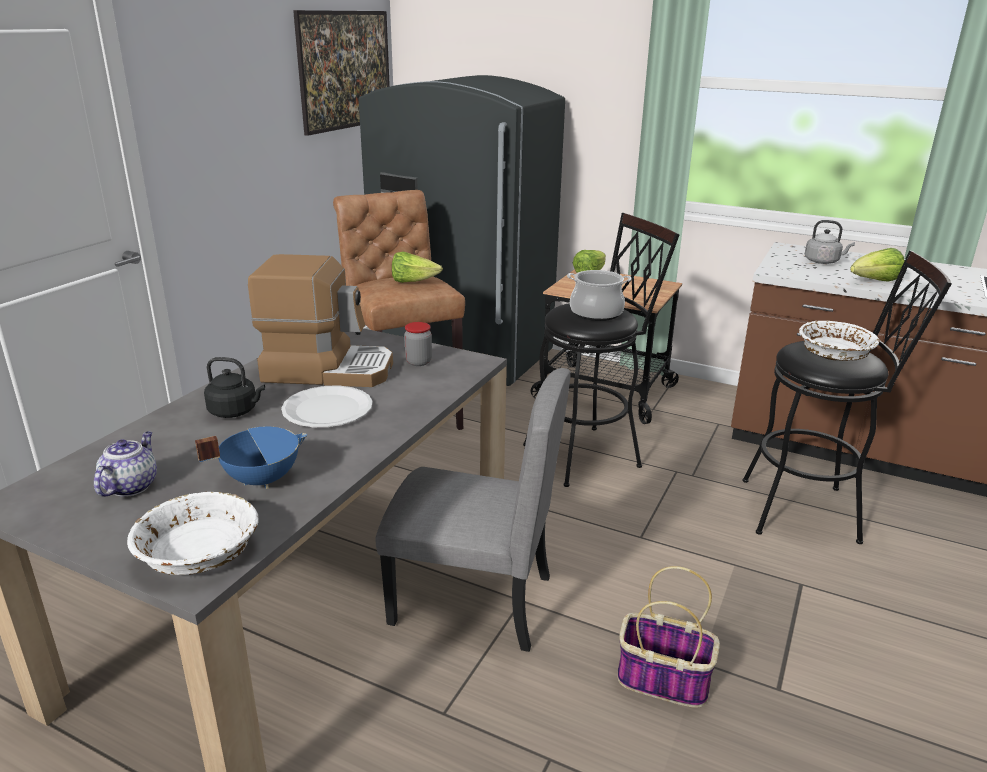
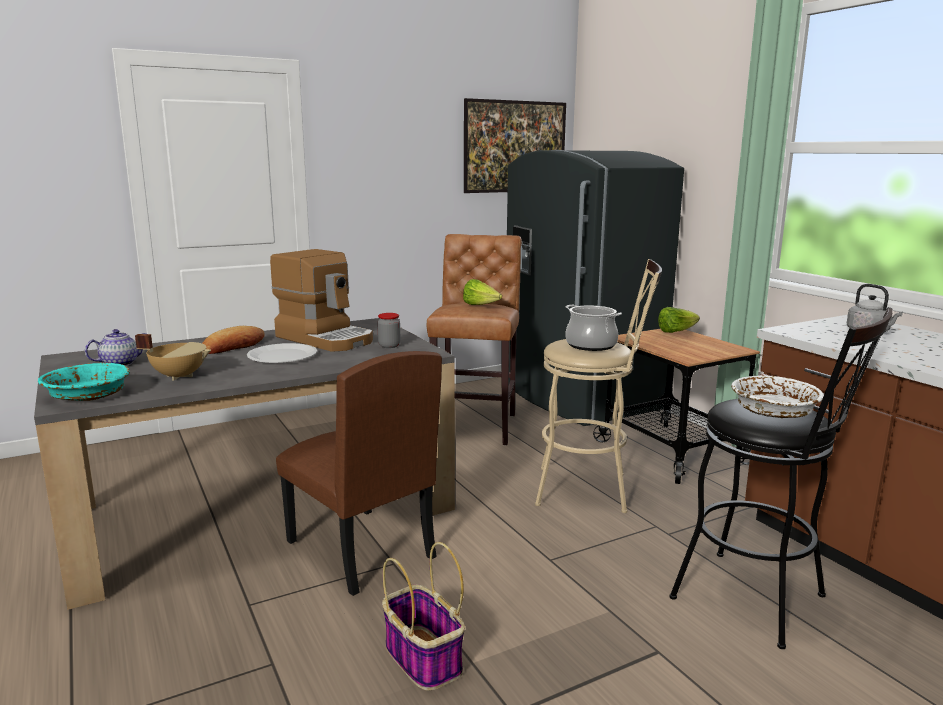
camera: 35 degrees right, 10 degrees down
white bowl [127,492,259,575] -> turquoise bowl [38,363,130,401]
blue cooking pot [195,427,307,489] -> beige cooking pot [135,334,211,380]
black kettle [204,357,265,418] -> bread [202,326,265,354]
grey chair [375,368,571,652] -> brown chair [276,351,442,596]
black stool [523,213,680,487] -> beige stool [535,259,662,513]
lettuce [850,248,905,282] -> none

